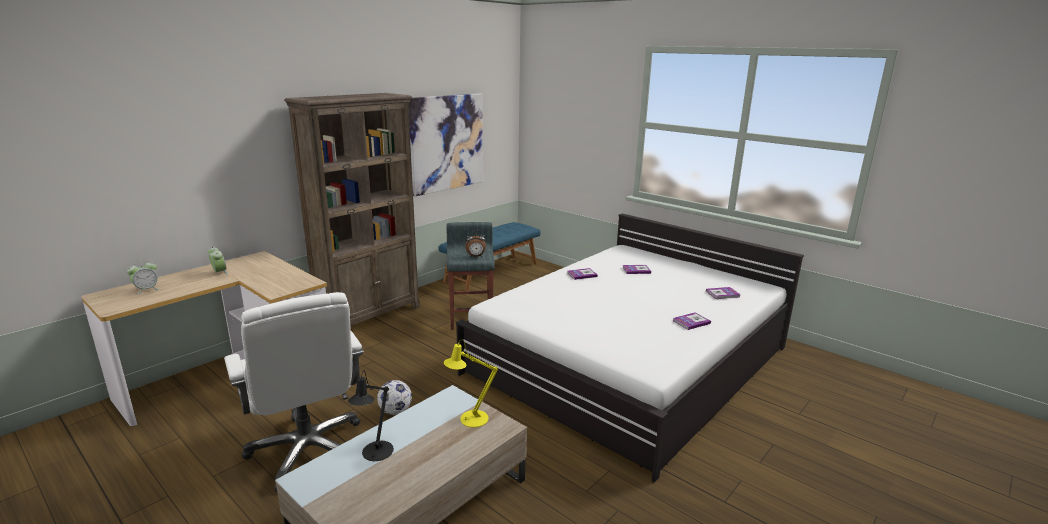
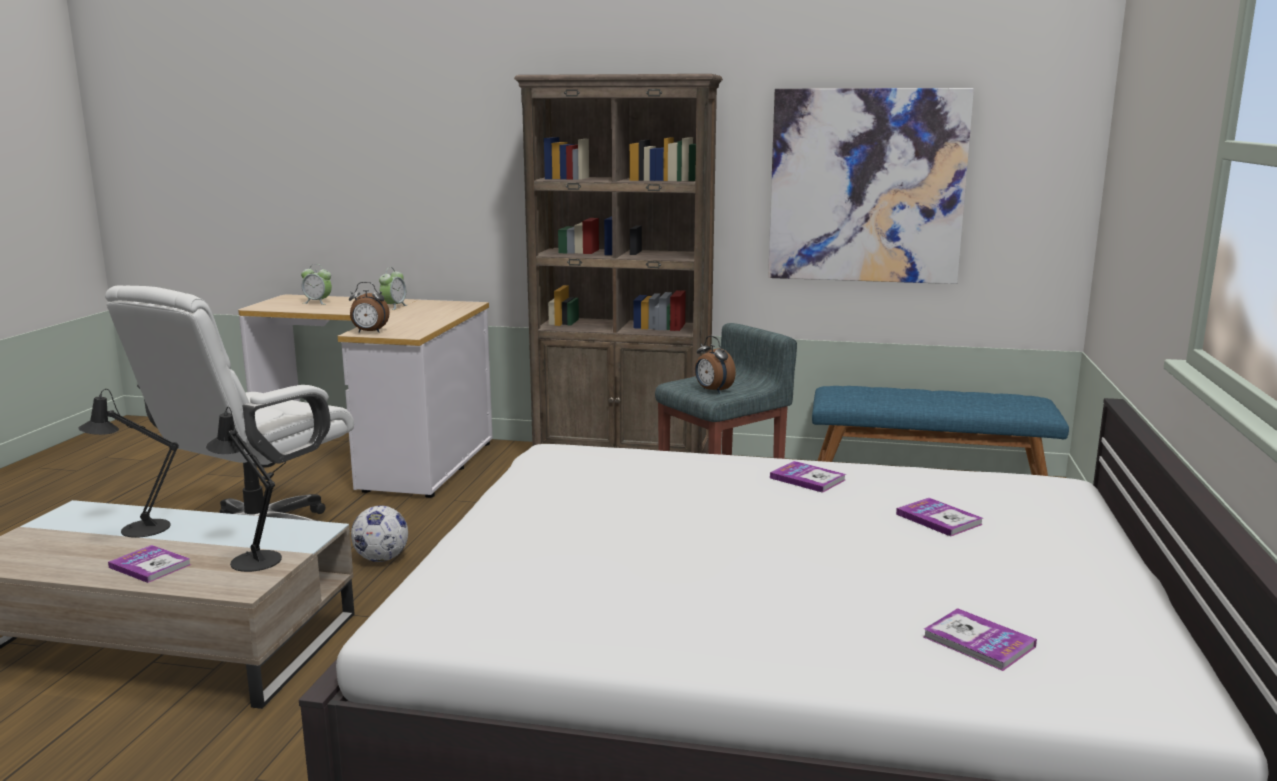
camera: 60 degrees right, 5 degrees down
yellow table lamp [444,340,498,427] -> black table lamp [206,407,282,572]
book [673,312,711,330] -> book moved to [108,545,191,583]
none -> alarm clock [349,282,390,333]

